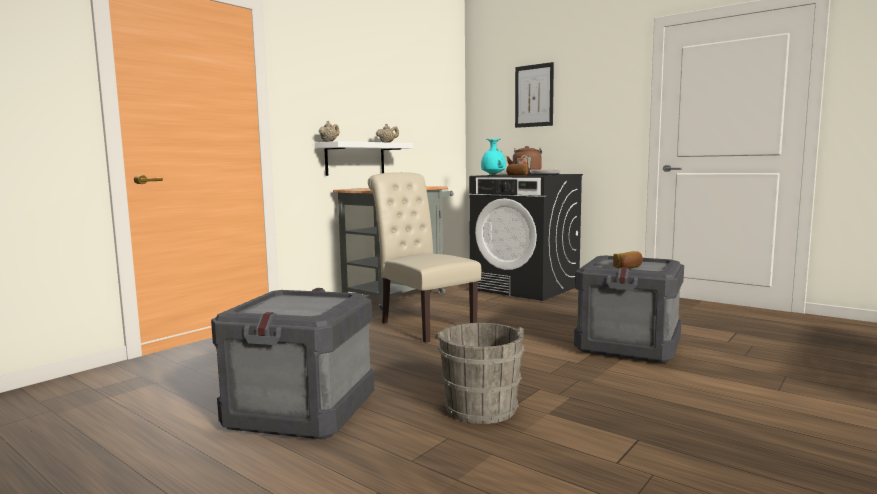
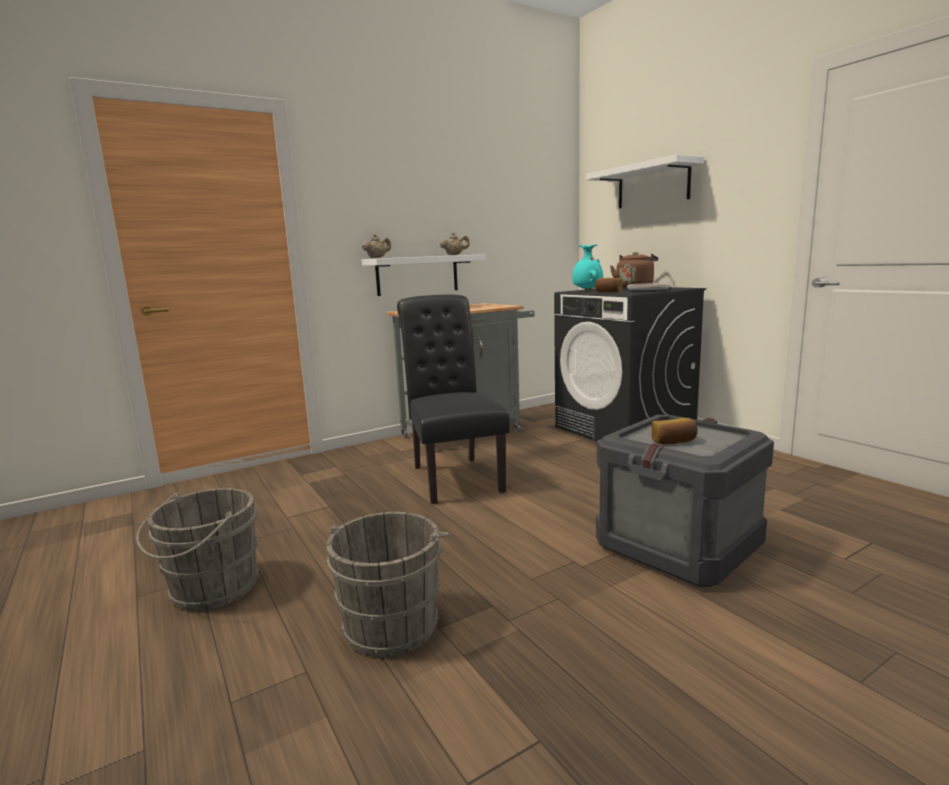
camera: 20 degrees right, 5 degrees up
crate [211,288,374,440] -> grey bucket [136,488,259,611]
beige chair [368,172,481,343] -> black chair [397,295,510,504]
picture [515,62,554,128] -> white shelf [586,155,704,208]

